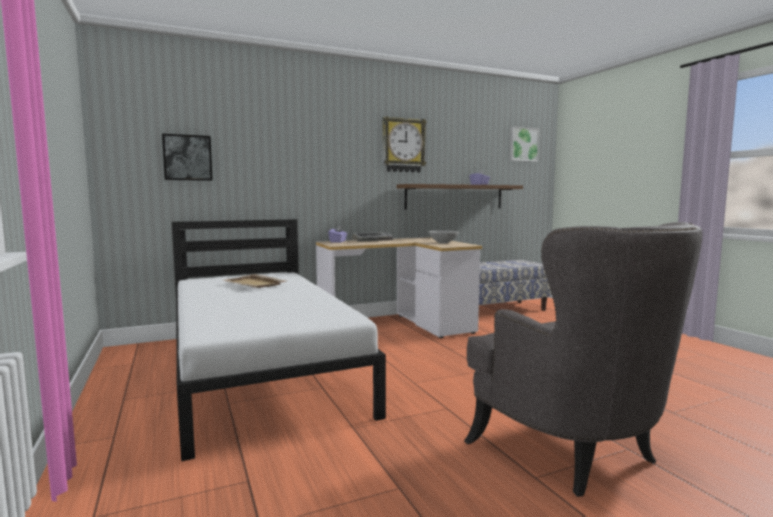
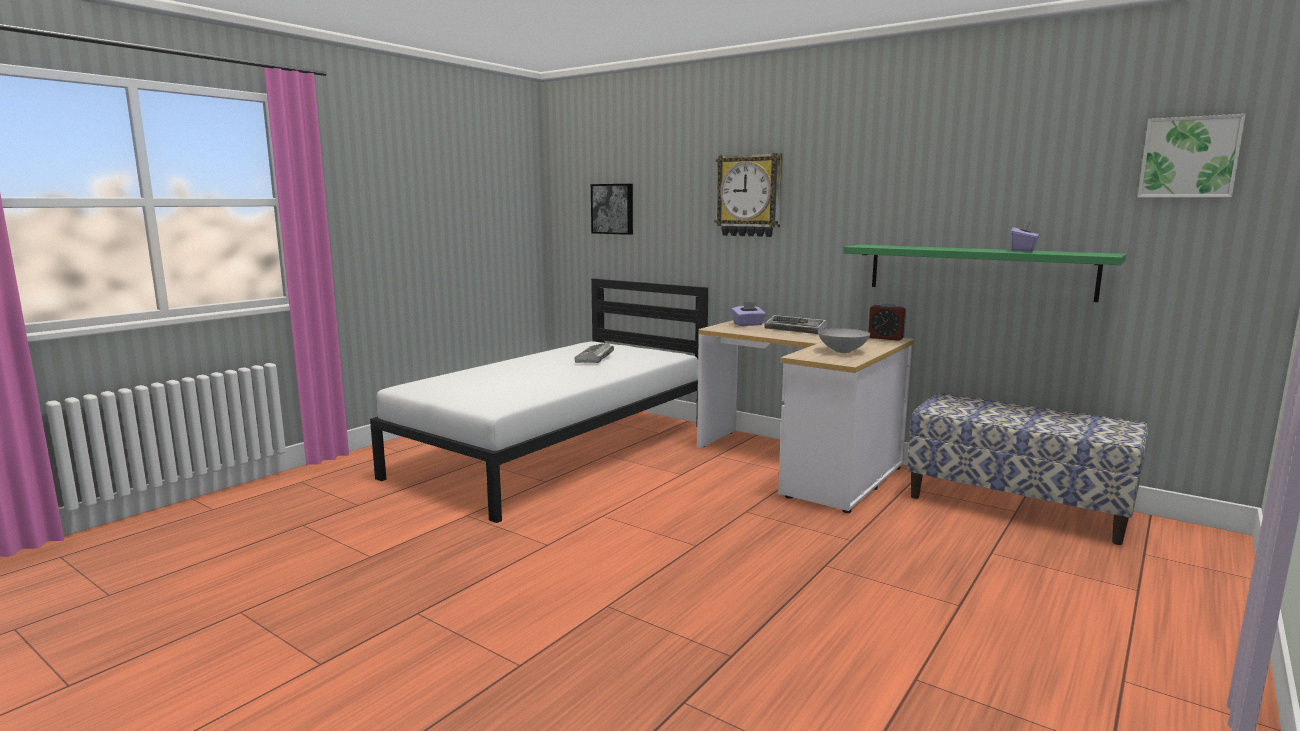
camera: 60 degrees right, 5 degrees up
beige tray [223,274,286,288] -> keyboard [575,343,614,363]
wall clock [382,116,427,172] -> wall clock moved to [715,153,783,237]
brown shelf [396,184,523,210] -> green shelf [843,245,1126,302]
grey armchair [464,222,702,497] -> none
none -> alarm clock [868,302,906,341]

